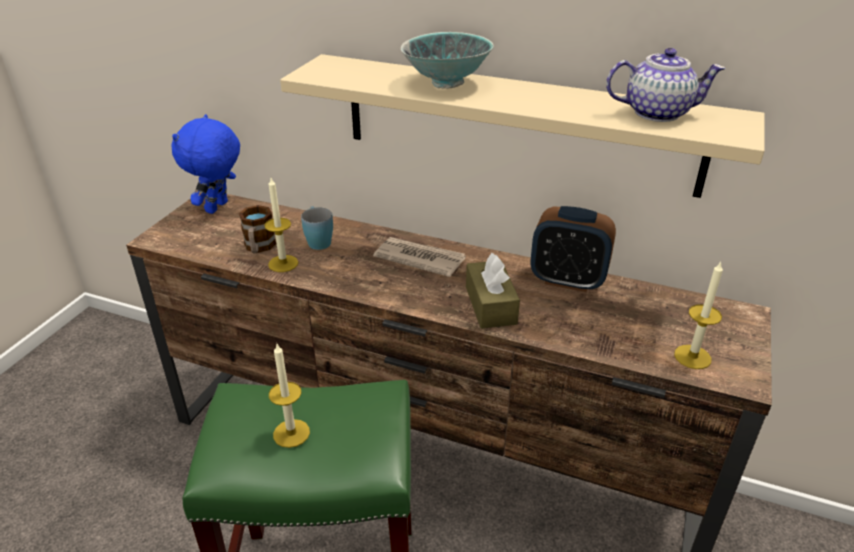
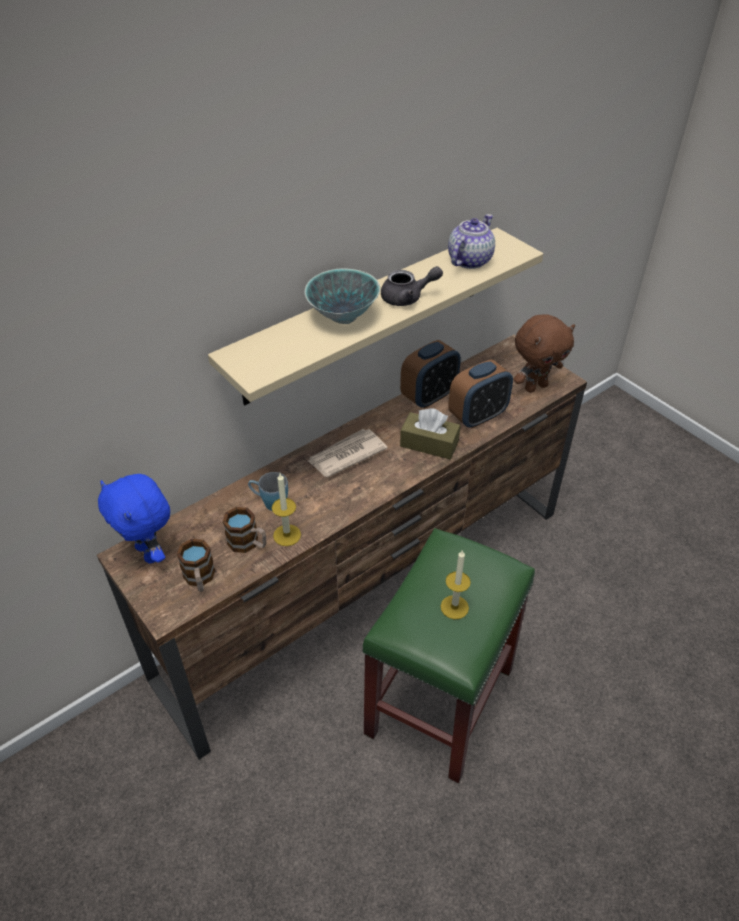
camera: 60 degrees left, 10 degrees up
candle [674,262,723,369] -> brown plush toy [513,314,575,393]
none -> mug [177,539,215,592]
none -> grey teapot [381,266,443,306]
none -> alarm clock [448,360,513,428]

